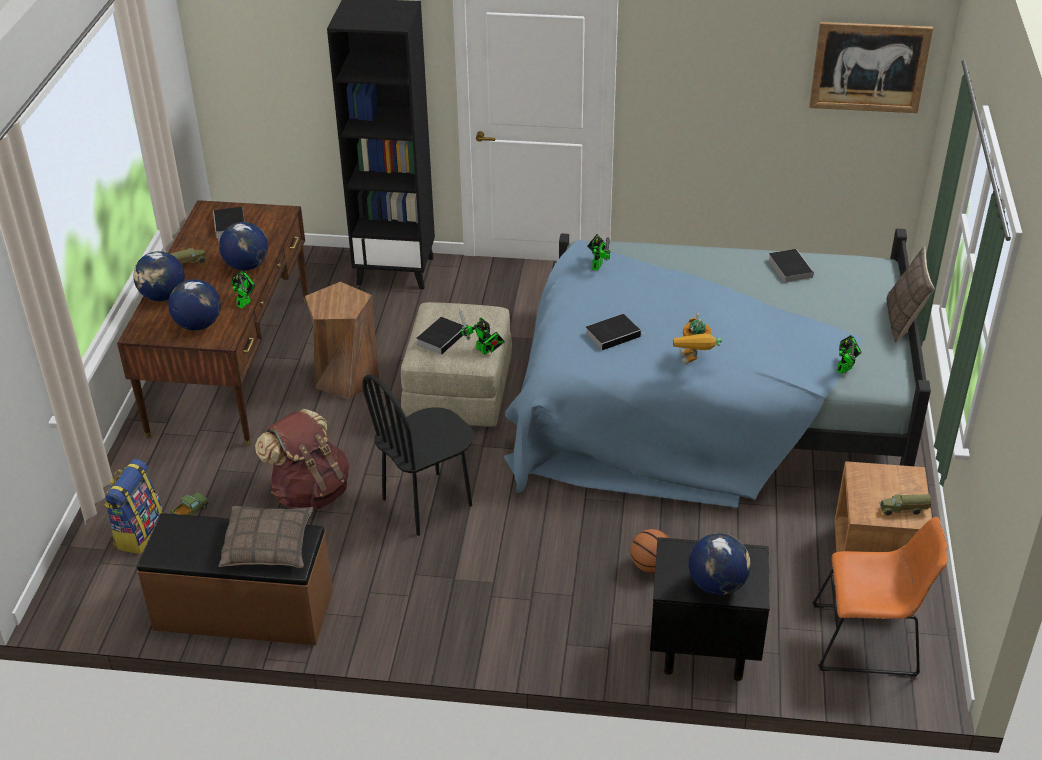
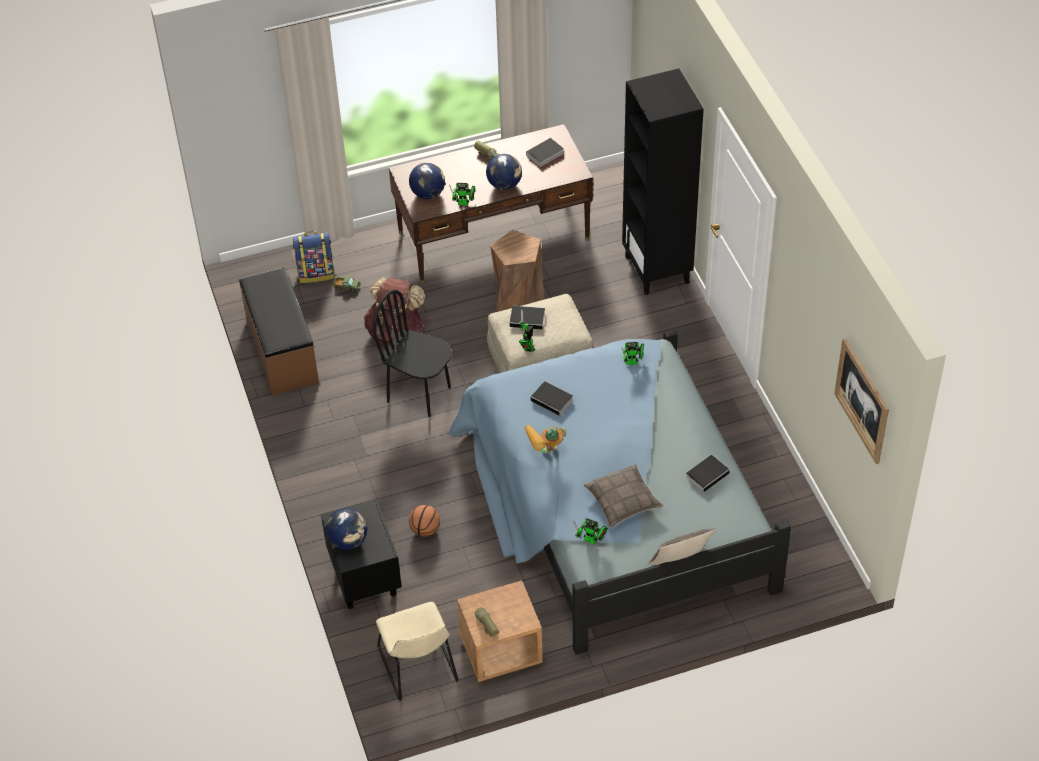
camera: 65 degrees right, 10 degrees up
globe [133,251,185,301] -> none
pillow [219,506,313,568] -> pillow moved to [584,464,663,528]
orange chair [813,517,948,677] -> beige chair [376,602,459,701]

